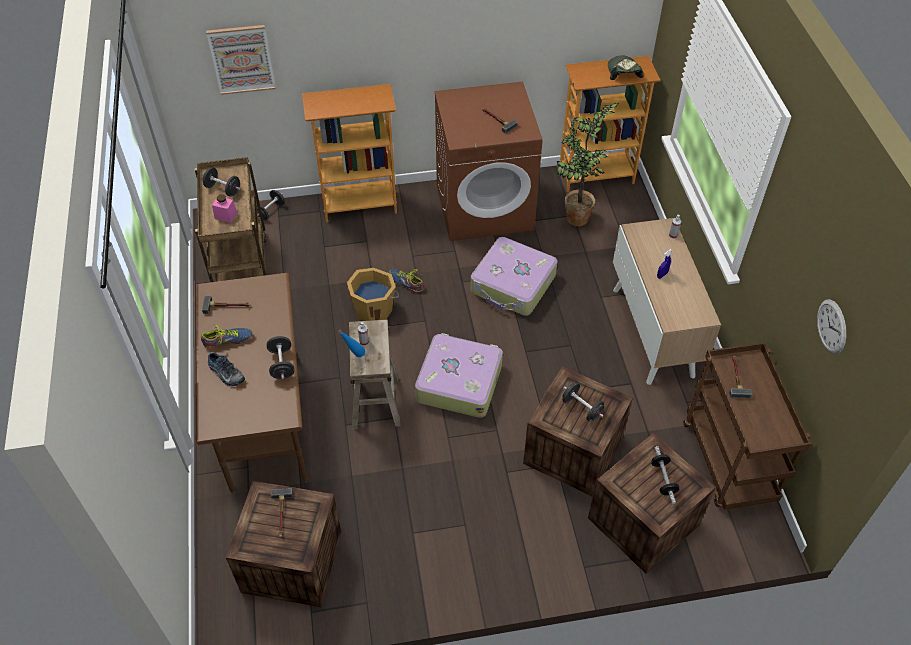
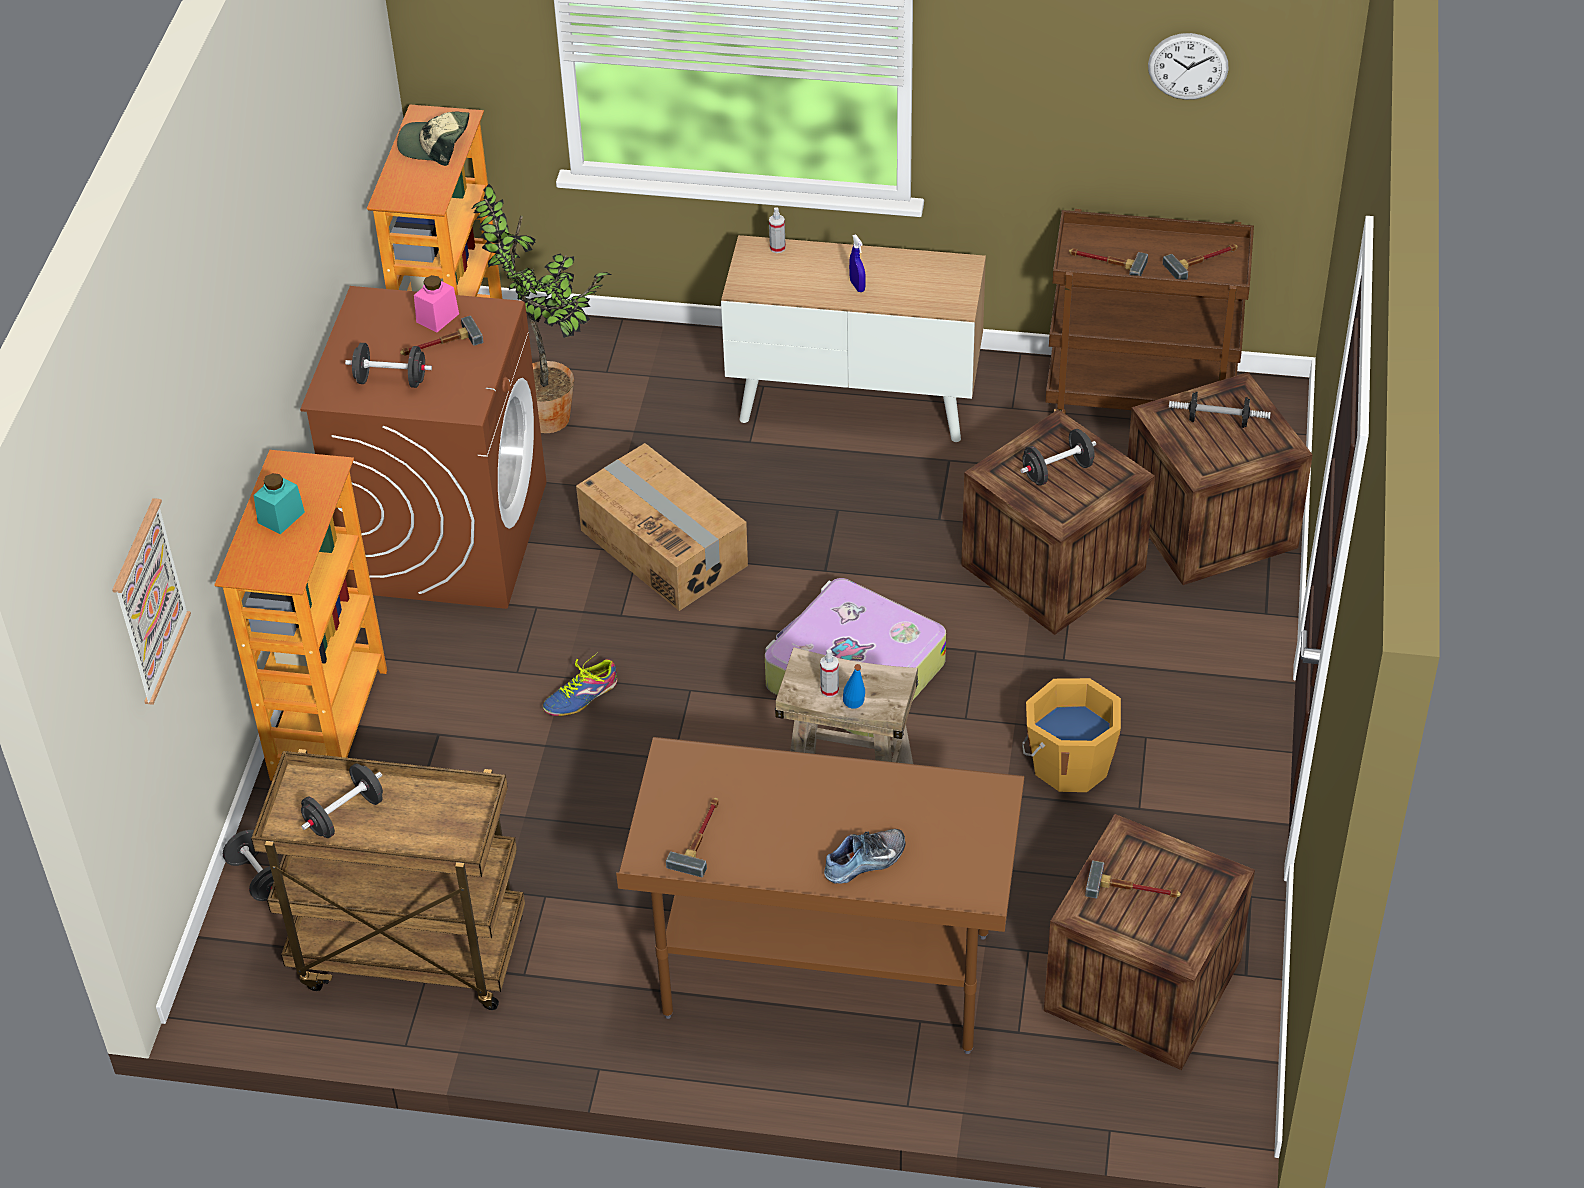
camera: 70 degrees left, 5 degrees down
shoe [201,324,253,348] -> none
pink jar [212,194,237,223] -> pink jar moved to [414,275,459,333]
black dumbbell [266,336,295,379] -> black dumbbell moved to [345,343,432,388]
orange bucket [347,268,399,321] -> orange bucket moved to [1022,678,1121,792]
suitcase [470,237,557,316] -> cardboard box [576,443,748,611]
none -> turquoise jar [254,473,305,534]
none -> hammer [1163,244,1238,280]

